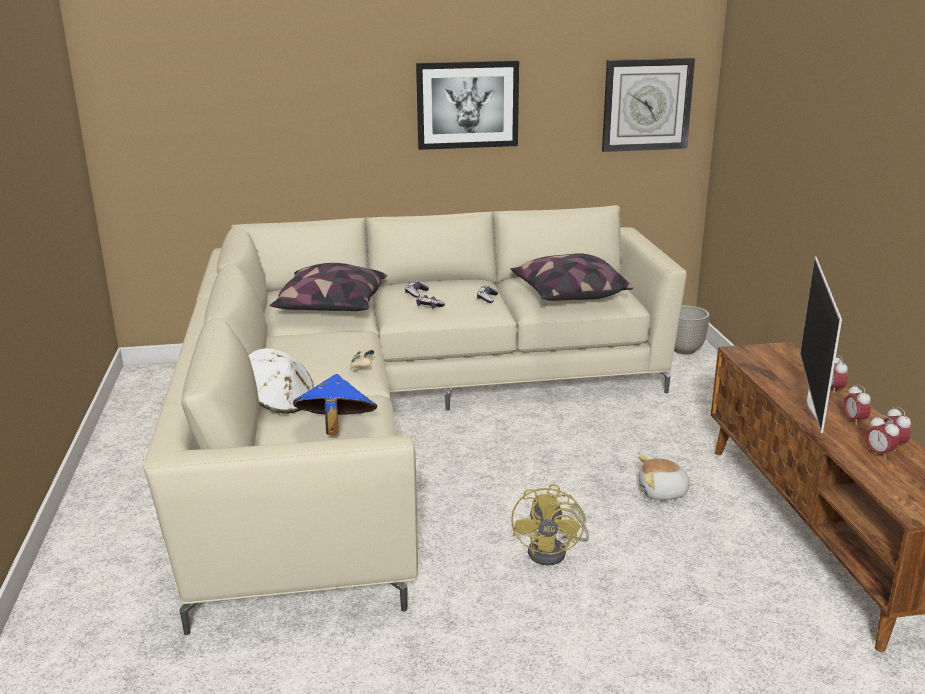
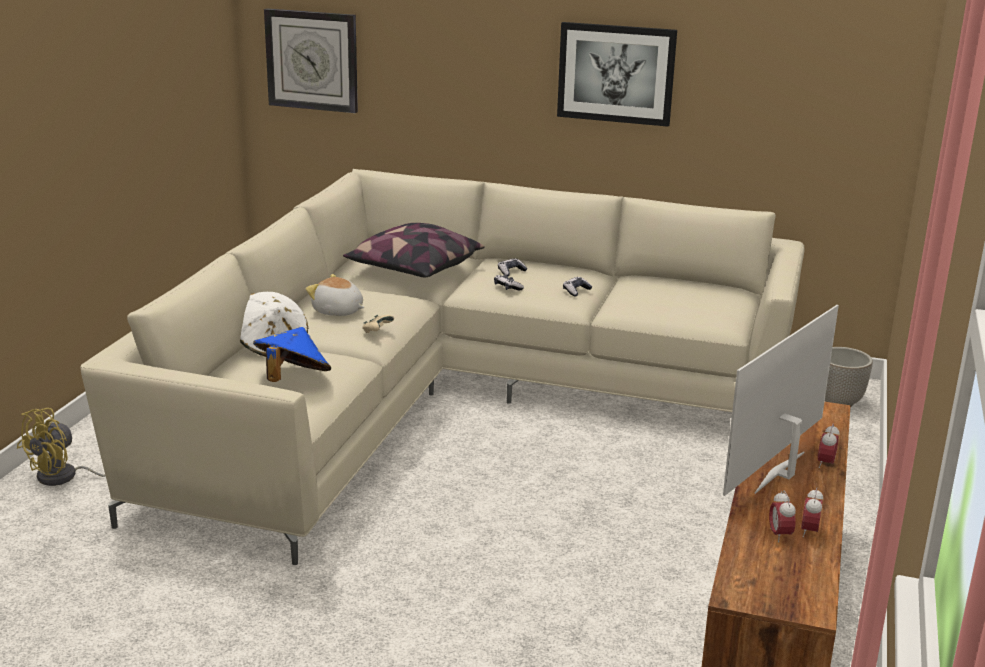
camera: 25 degrees right, 0 degrees up
pillow [511,253,633,301] -> none
yellow fan [511,484,589,565] -> yellow fan moved to [17,408,106,486]
wall clock [602,58,695,152] -> wall clock moved to [264,8,358,113]
plush toy [638,456,696,500] -> plush toy moved to [306,274,365,316]
alarm clock [844,384,871,424] -> none

